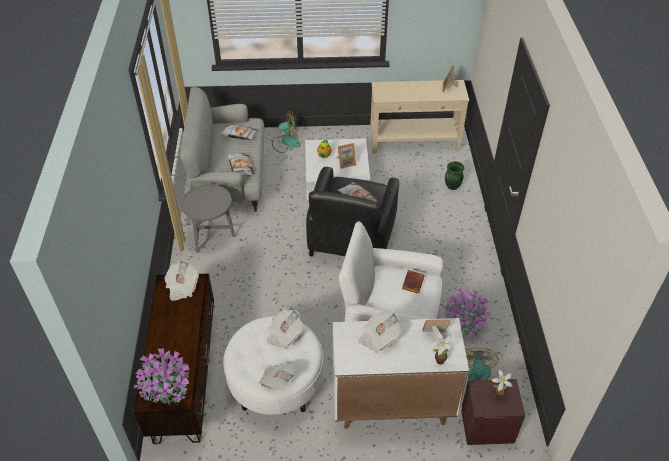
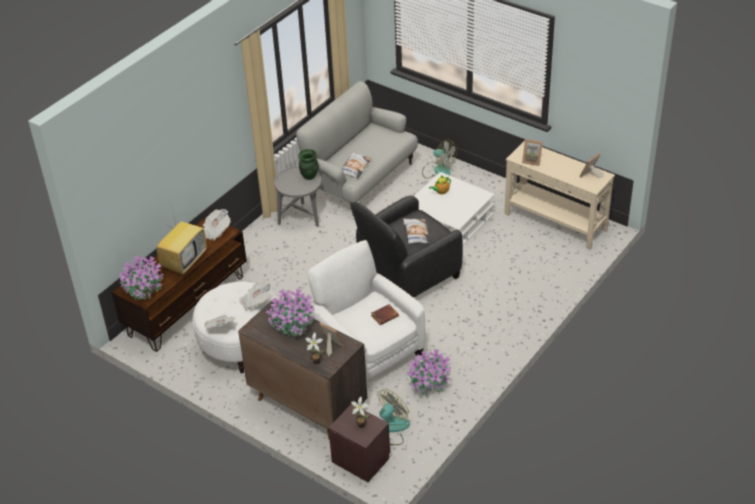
camera: 40 degrees right, 5 degrees down
pillow [219,124,258,140] -> none
white cabinet [333,318,469,429] -> brown cabinet [238,300,367,440]
picture frame [337,143,356,169] -> picture frame moved to [522,139,543,166]
newspaper [359,310,401,353] -> potted plant [266,289,315,337]
green vase [445,161,464,190] -> green vase moved to [299,149,318,180]
none -> television [157,207,207,275]

